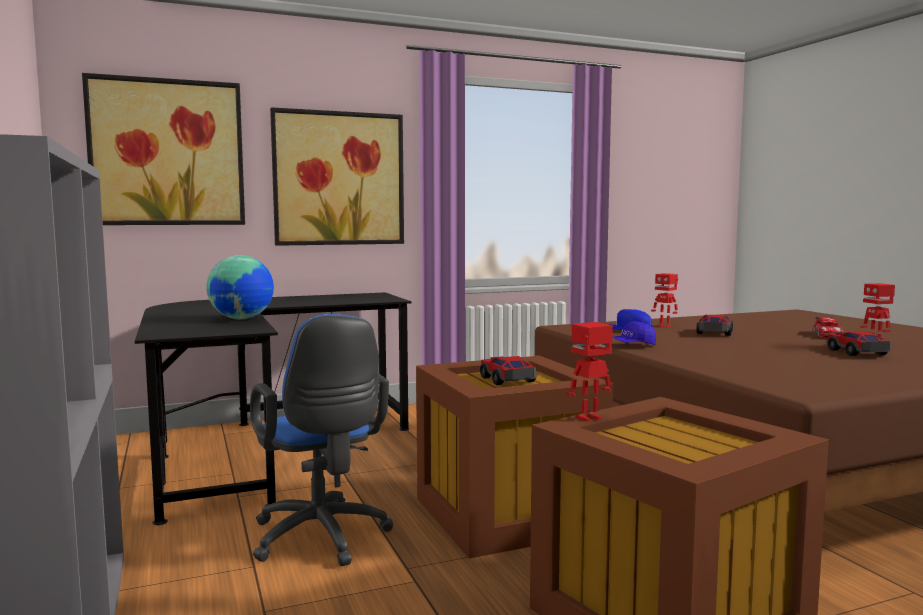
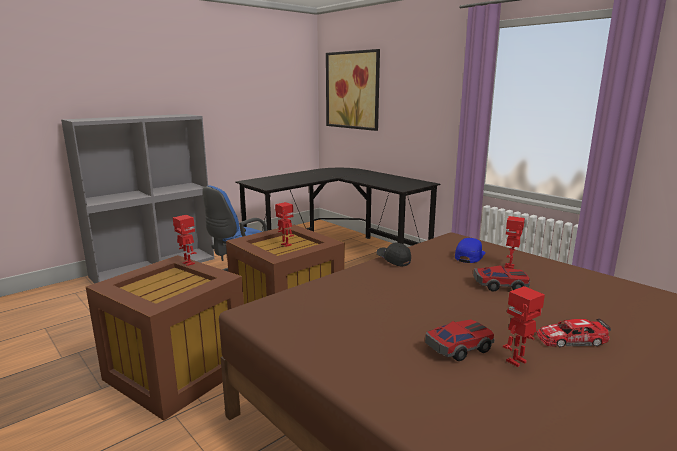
camera: 70 degrees right, 10 degrees up
globe [206,255,274,319] -> none
picture [270,107,404,246] -> none
toy car [480,356,536,385] -> toy robot [275,202,294,247]
blue cap [613,321,656,345] -> black cap [376,243,411,267]

